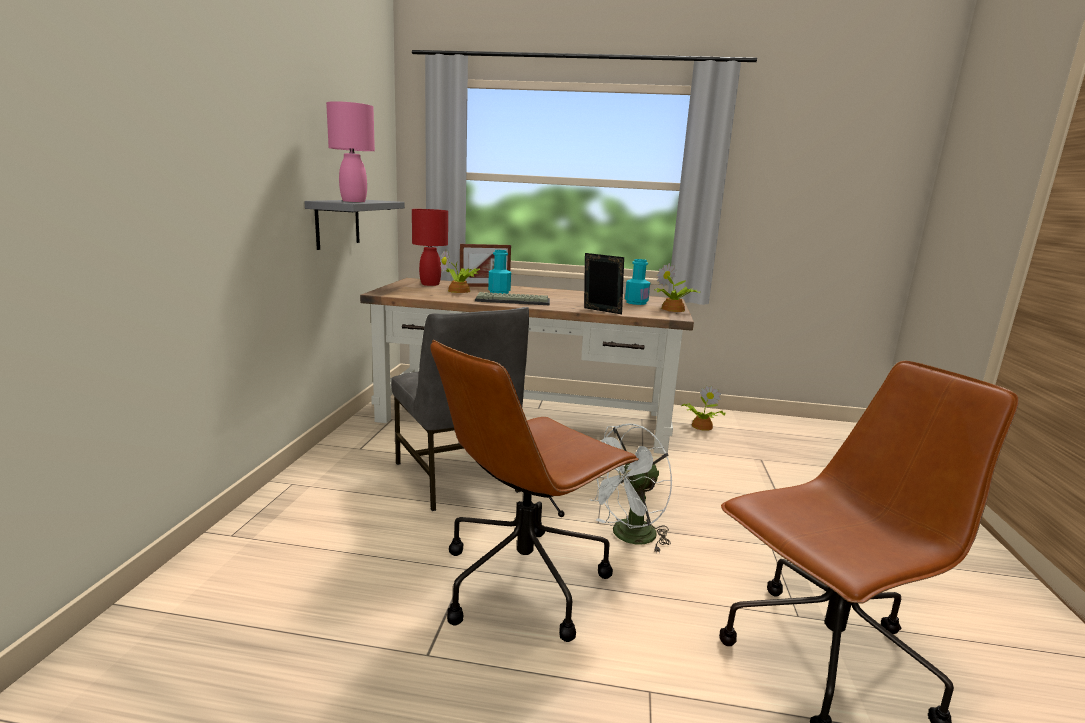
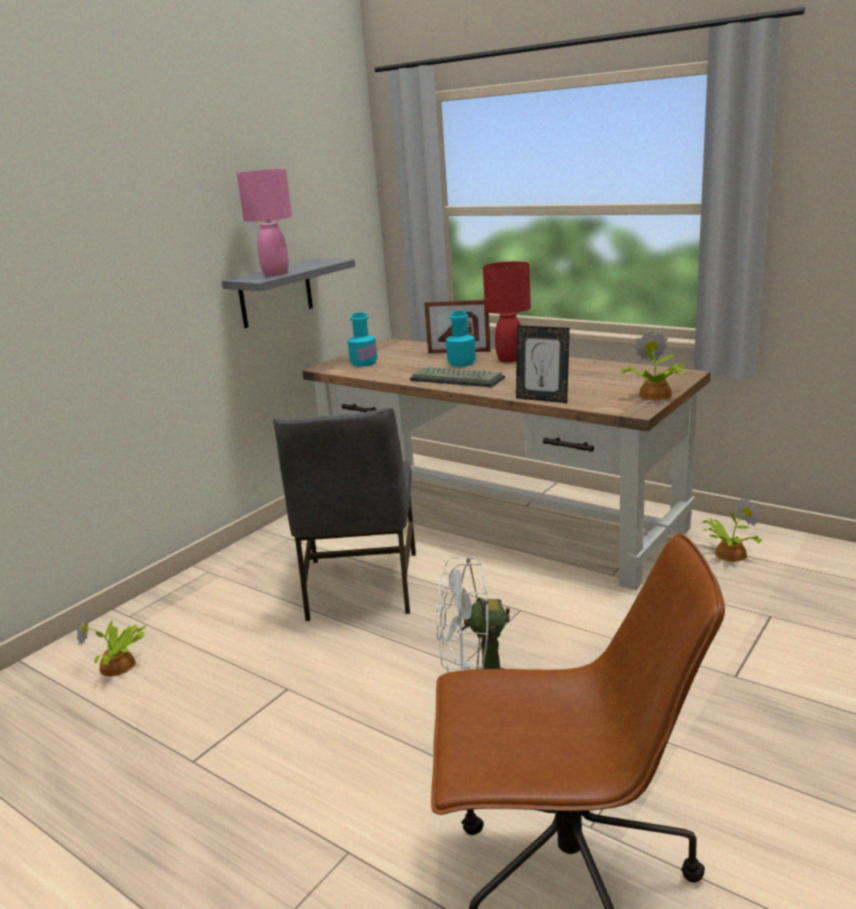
camera: 30 degrees right, 5 degrees up
red table lamp [412,209,448,286] -> red table lamp moved to [483,261,531,362]
brown office chair [430,340,639,642] -> none
potted plant [440,250,480,293] -> potted plant moved to [77,610,146,676]
picture frame [584,253,624,314] -> picture frame turned 150 degrees clockwise [516,325,570,403]
turquoise bottle [625,259,650,305] -> turquoise bottle moved to [348,312,377,367]

